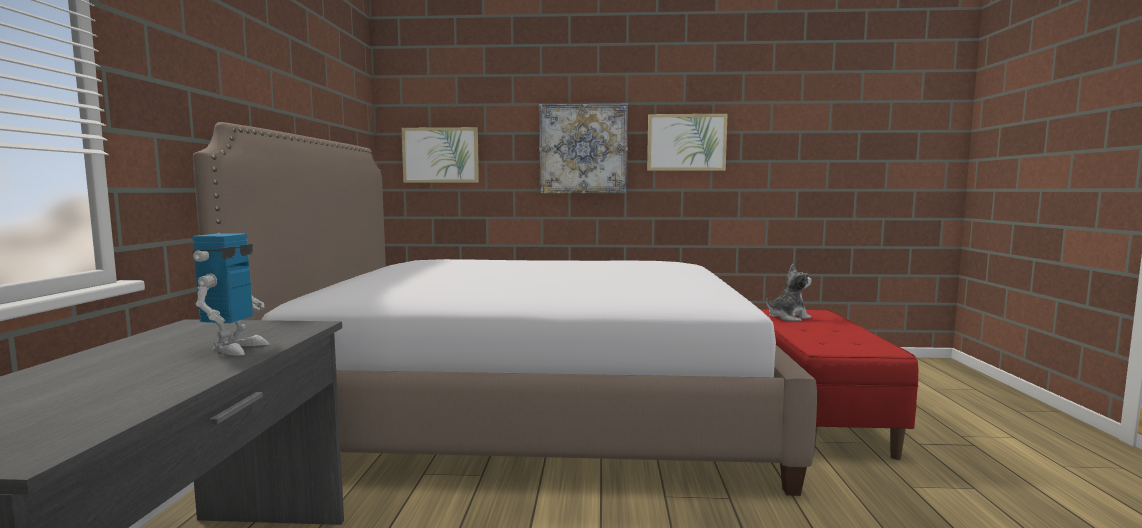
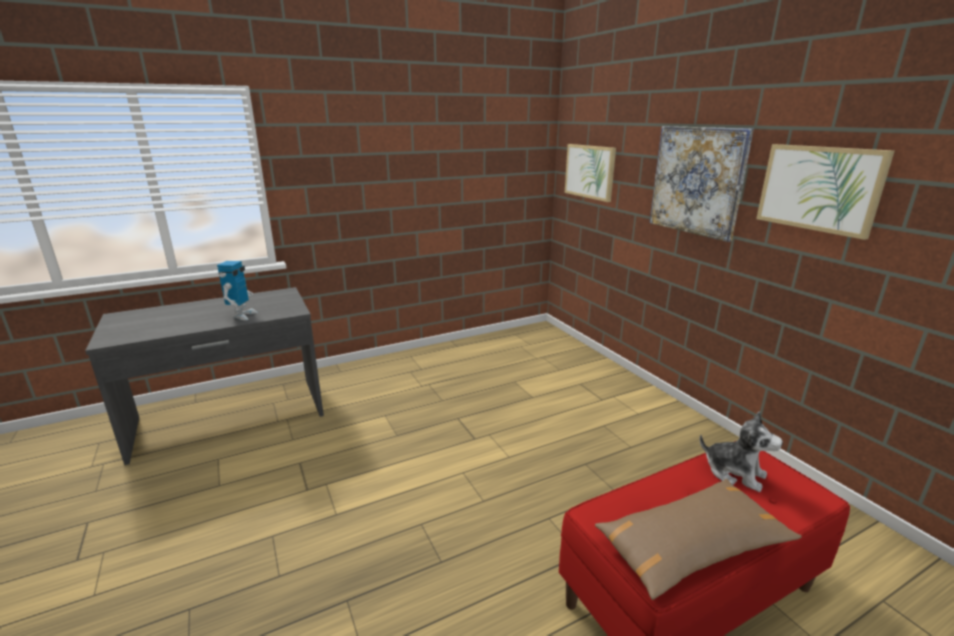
camera: 60 degrees right, 15 degrees up
toy robot [192,234,269,356] -> toy robot turned 60 degrees counterclockwise [217,261,258,320]
bed [193,122,817,496] -> none
none -> brown pillow [595,479,802,600]

